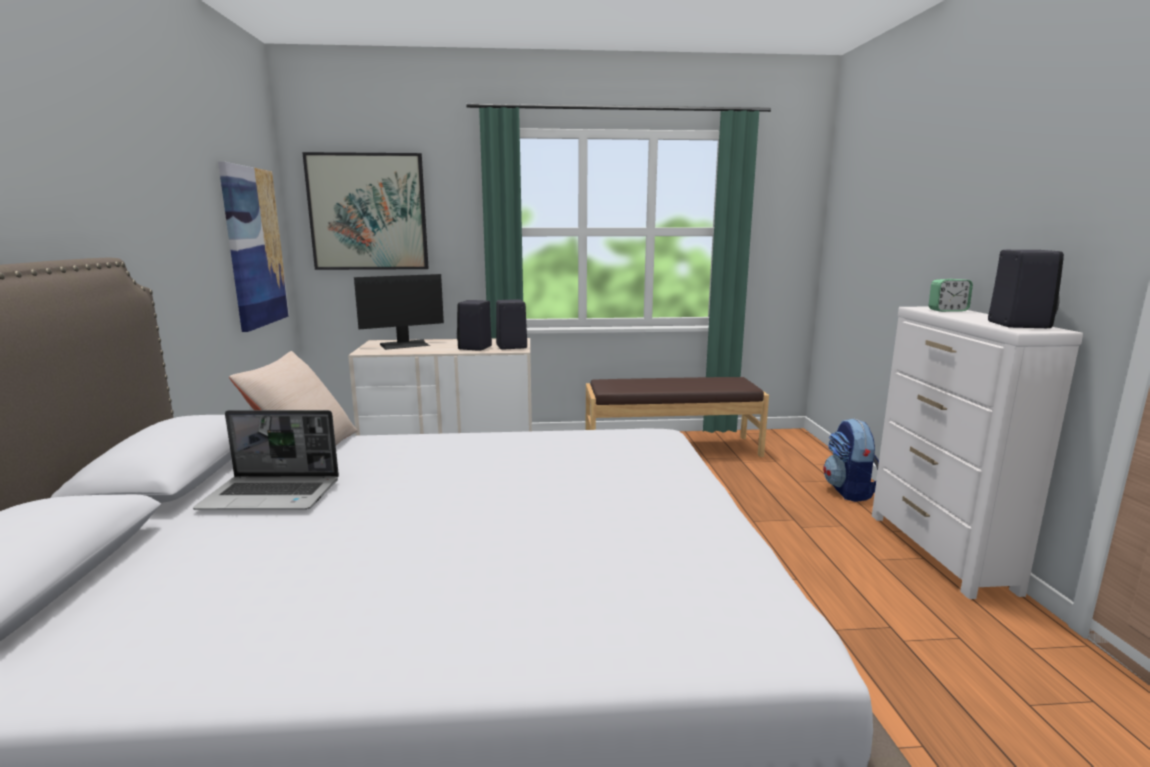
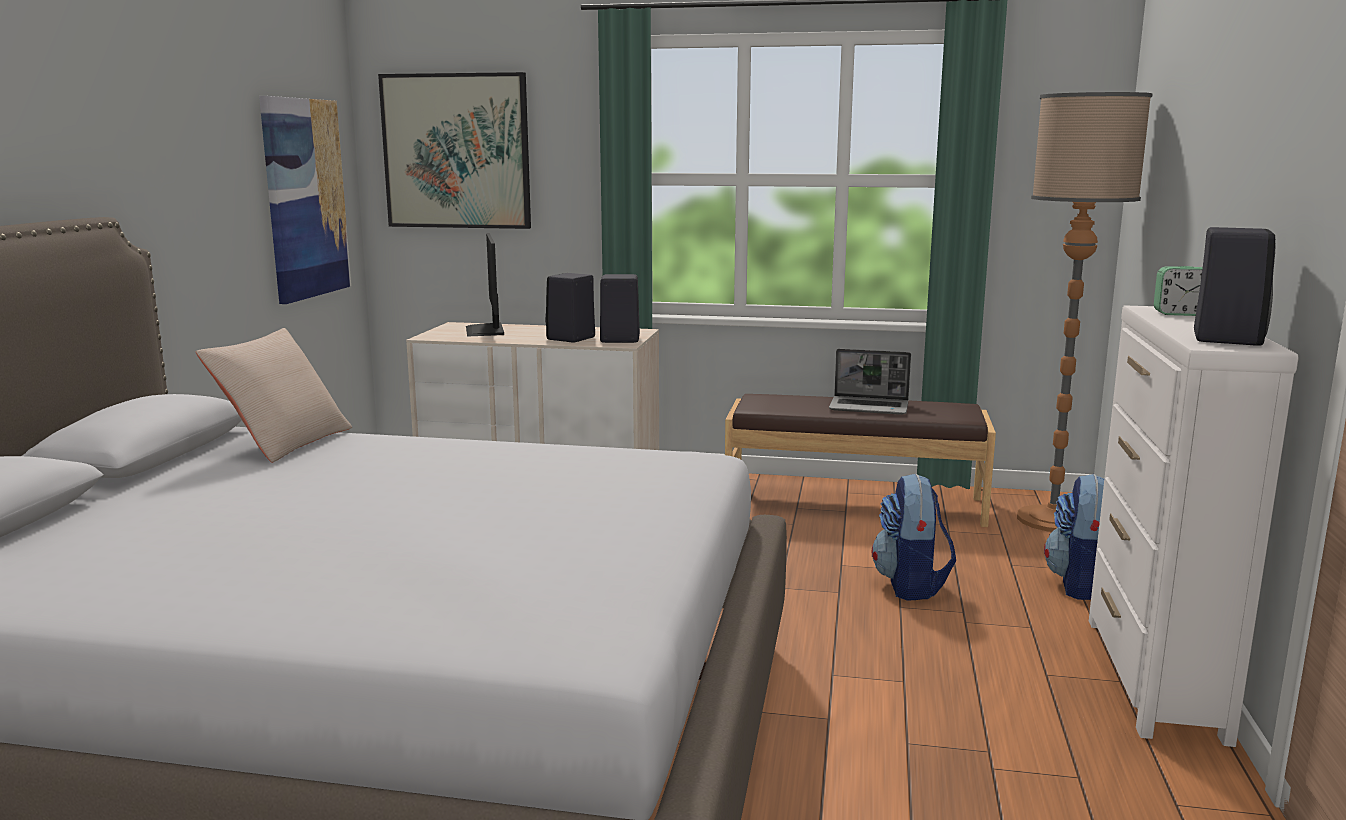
camera: 15 degrees right, 0 degrees up
laptop [193,410,339,510] -> laptop moved to [829,349,911,415]
monitor [354,274,444,350] -> monitor turned 90 degrees clockwise [466,233,504,337]
none -> backpack [872,473,956,601]
none -> floor lamp [1017,92,1153,532]

